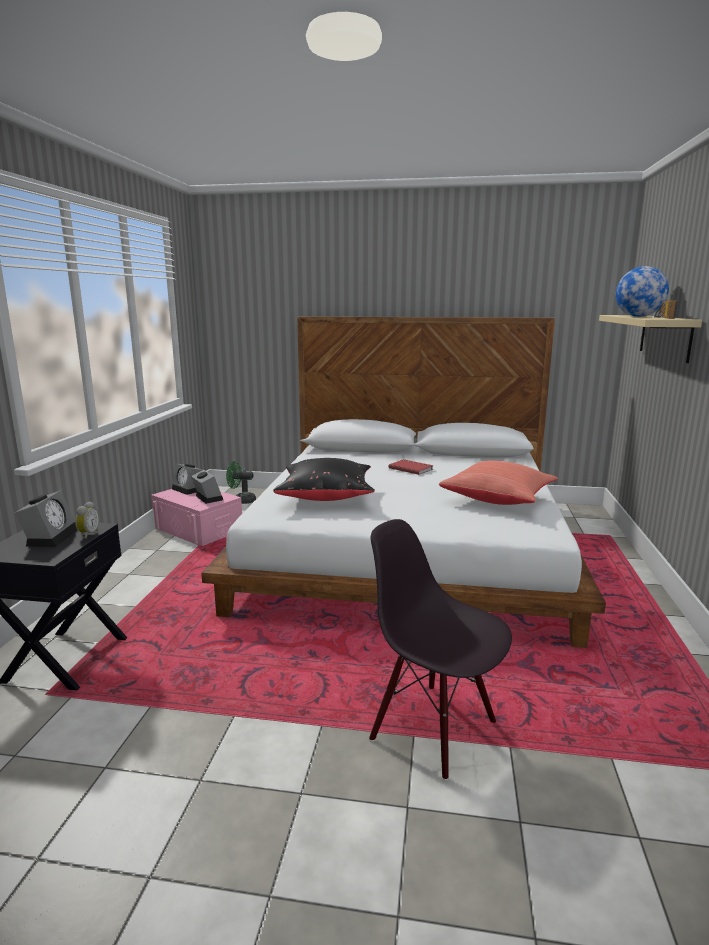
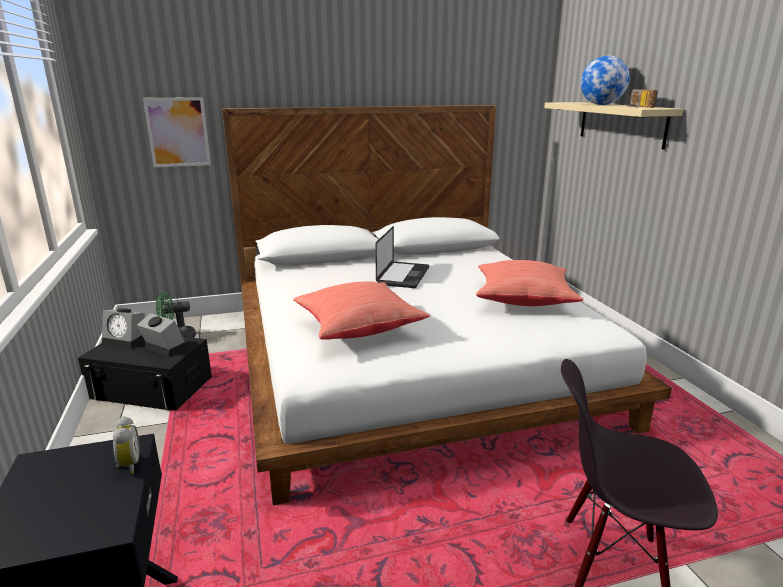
camera: 25 degrees left, 5 degrees up
alarm clock [15,490,77,547] -> none
pink storage box [151,489,242,546] -> black storage box [78,337,212,410]
black pillow [273,458,375,501] -> red pillow [293,281,430,340]
red book [389,459,434,475] -> laptop [375,226,429,288]
none -> picture [143,97,211,167]

